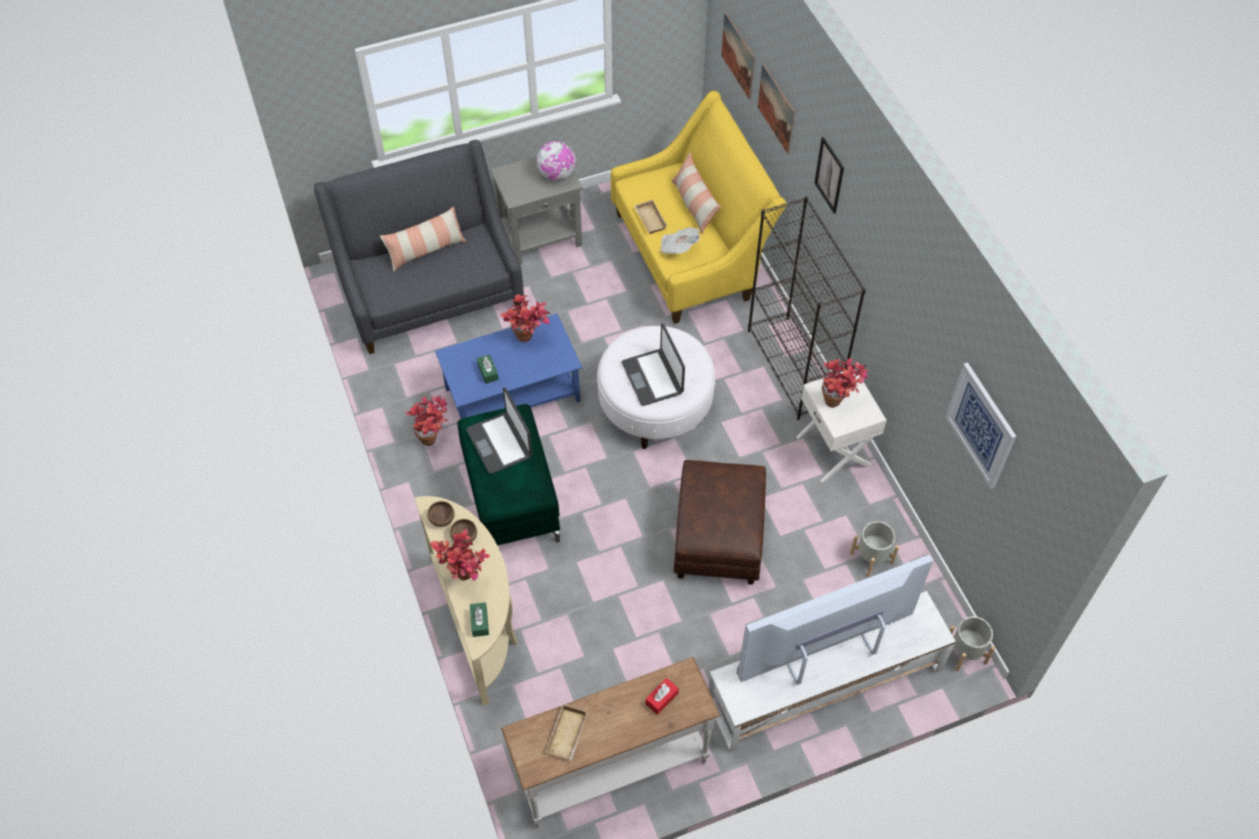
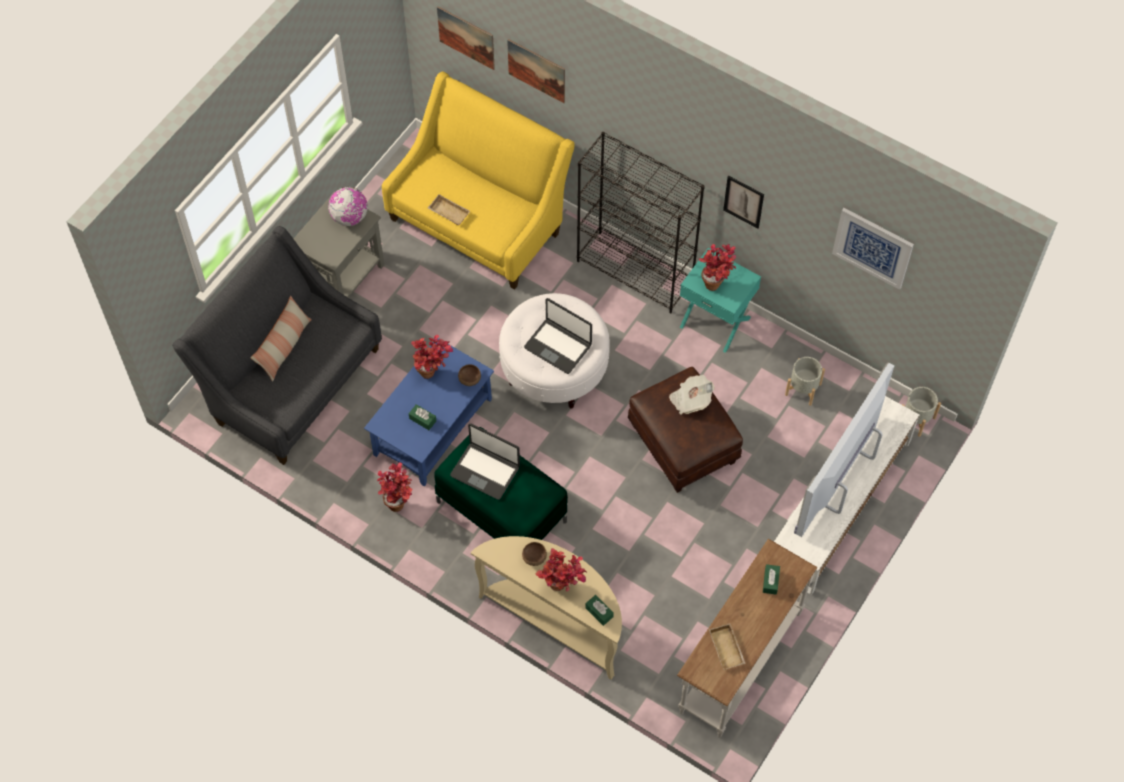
camera: 35 degrees left, 5 degrees up
brown bowl [427,501,455,527] -> brown bowl moved to [458,364,481,386]
red tissue box [646,678,679,715] -> green tissue box [763,564,780,595]
newspaper [659,227,700,254] -> newspaper moved to [669,375,715,415]
pillow [671,153,721,234] -> none
white nightstand [796,368,887,482] -> turquoise nightstand [680,248,761,353]
picture [815,137,844,214] -> picture moved to [723,176,764,228]

